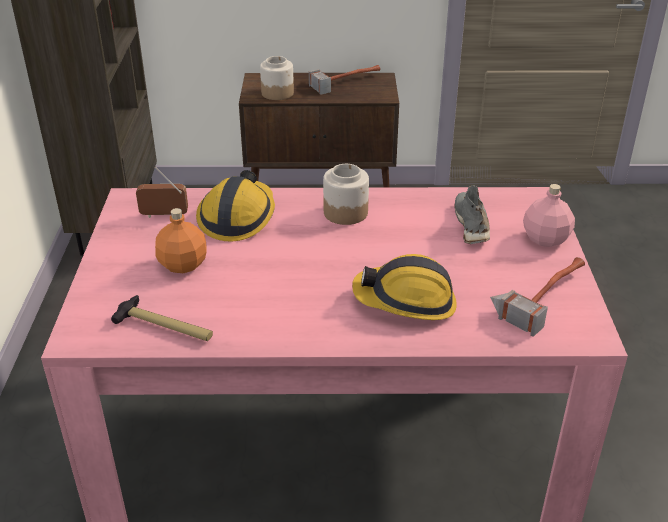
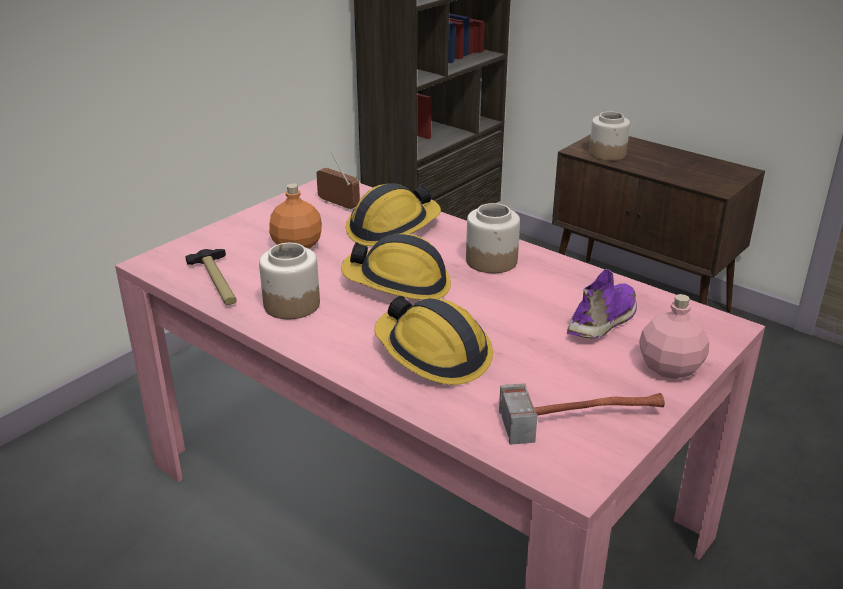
camera: 40 degrees right, 5 degrees down
hammer [309,65,381,95] -> none
grey shoe [454,186,490,244] -> purple shoe [567,269,637,338]
none -> jar [259,243,320,319]
none -> hard hat [341,234,451,300]

